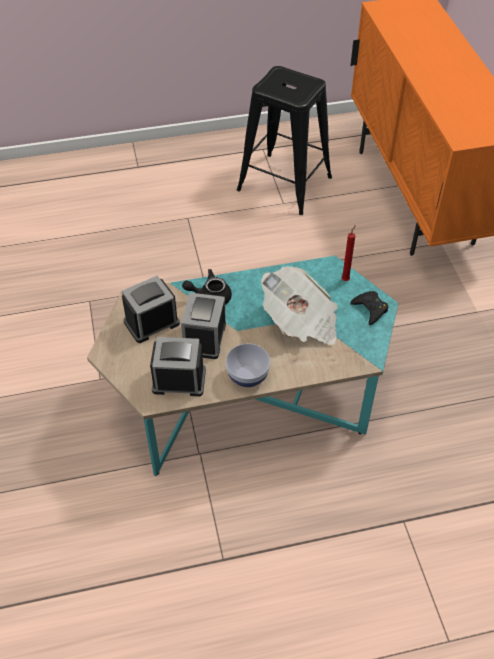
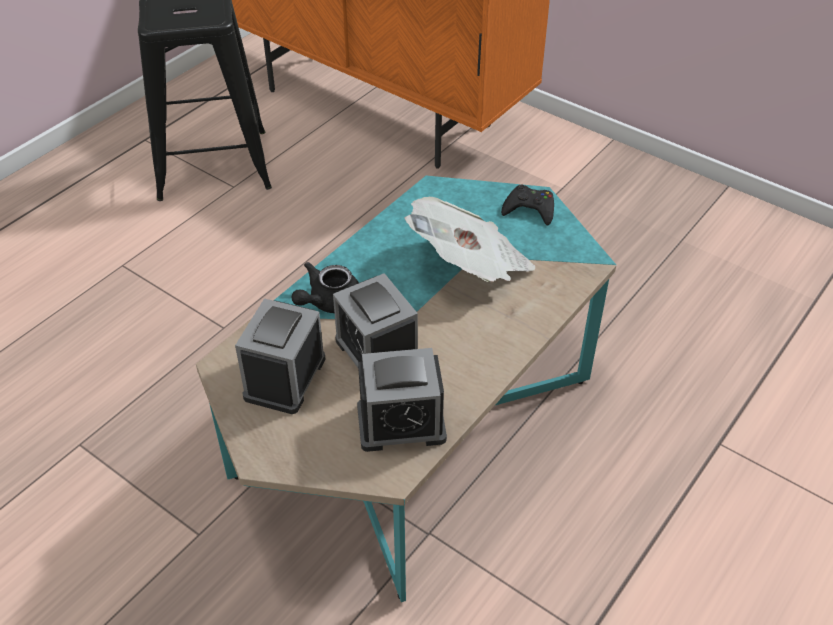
camera: 40 degrees left, 5 degrees down
alarm clock [150,337,206,396] -> alarm clock turned 150 degrees counterclockwise [357,348,447,452]
bowl [226,344,270,387] -> none
red candle [341,225,356,281] -> none

